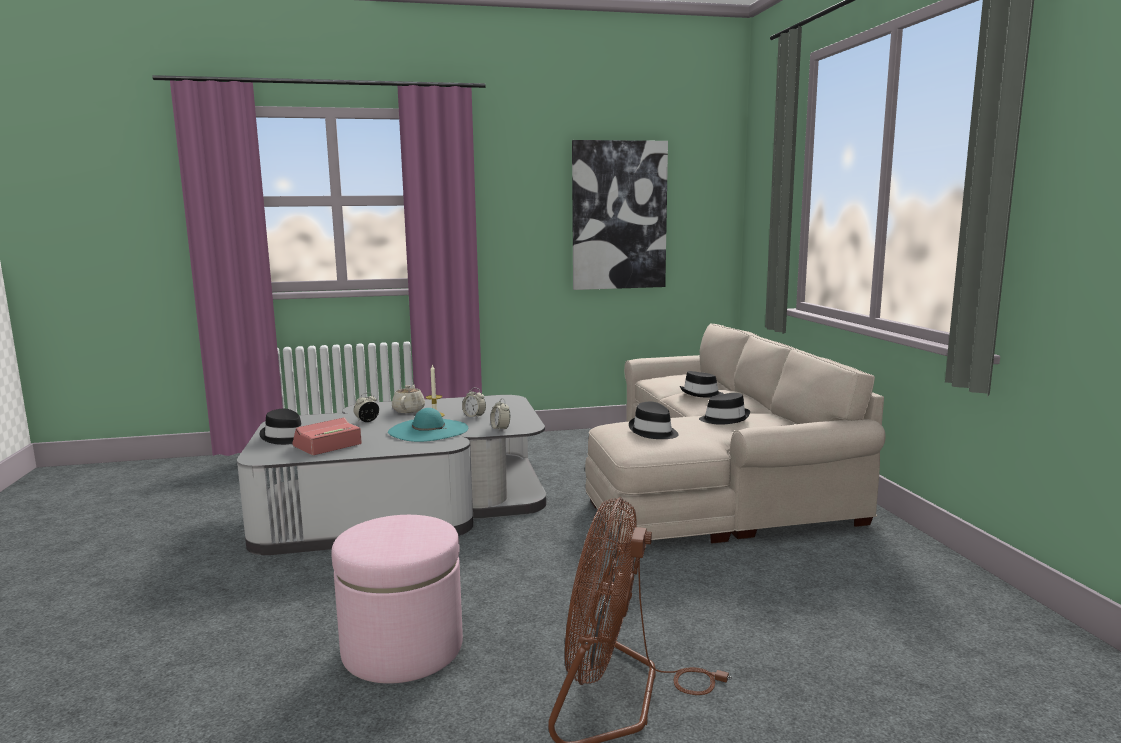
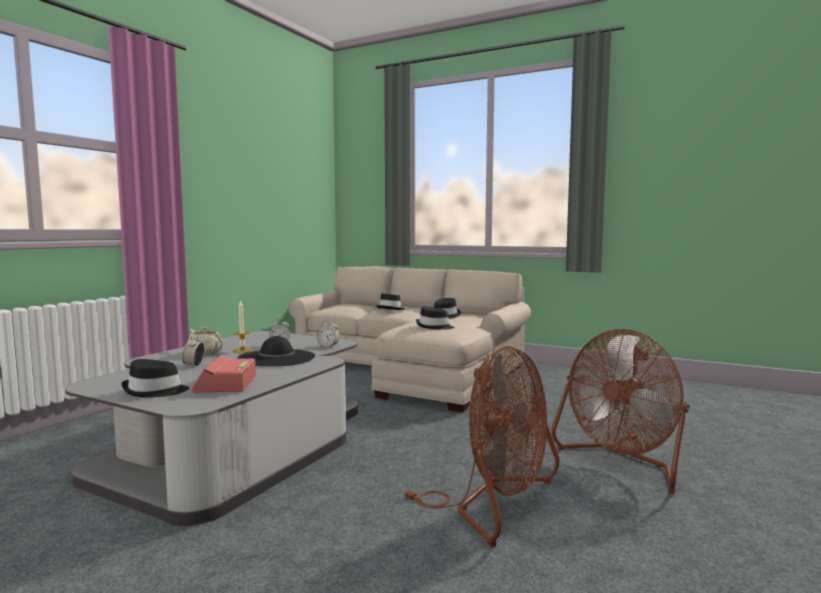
camera: 50 degrees left, 5 degrees down
pink ottoman [331,515,463,684] -> brown fan [405,346,559,548]
turquoise hat [388,408,468,442] -> black hat [237,336,315,366]
picture [572,140,668,290] -> none

